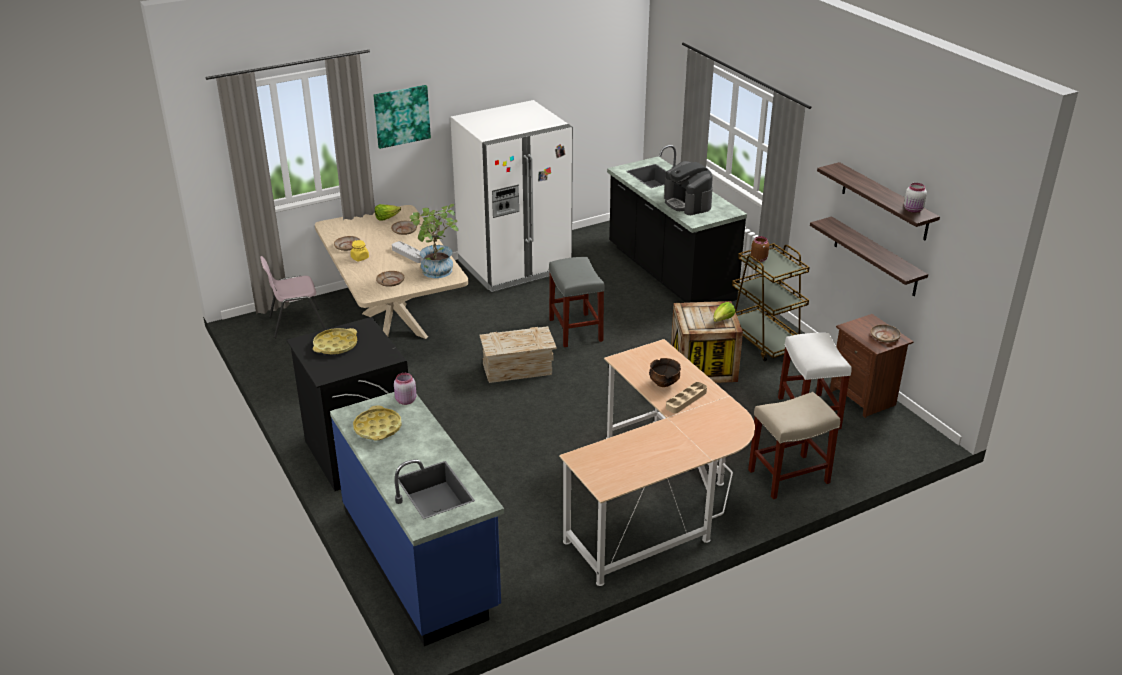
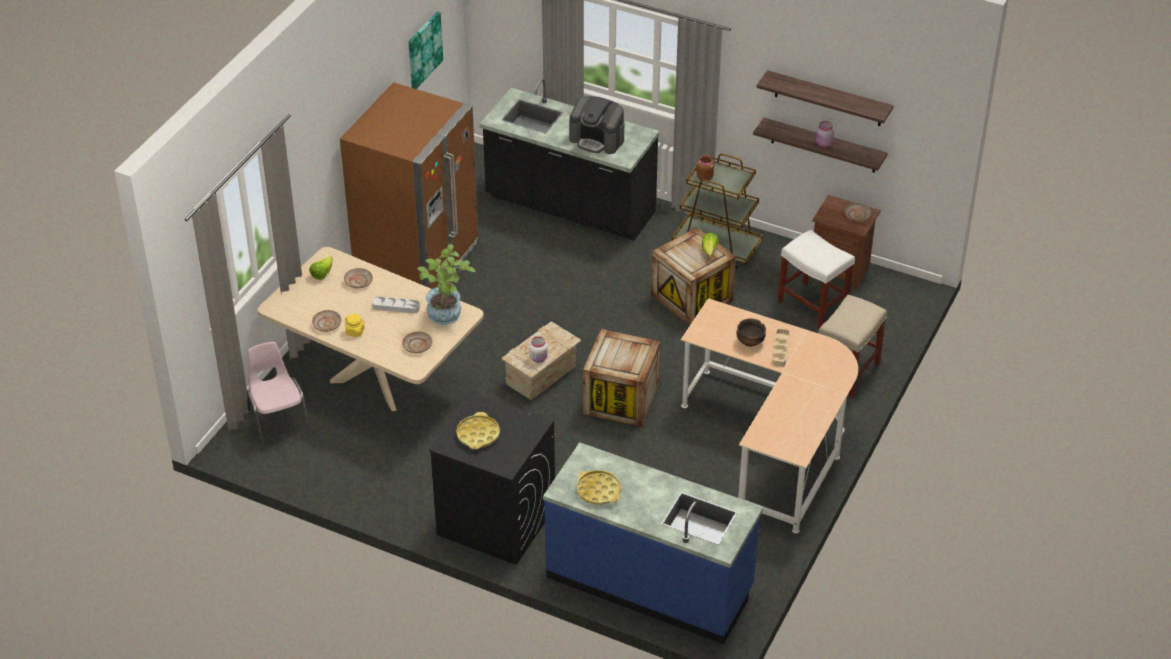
camera: 35 degrees left, 10 degrees up
pink chair [260,256,326,338] -> pink chair turned 120 degrees clockwise [247,342,312,450]
picture [373,85,431,149] -> picture moved to [408,11,443,89]
pink jar [394,373,416,405] -> pink jar moved to [816,121,834,147]
white fridge [450,100,573,292] -> brown fridge [340,82,479,289]
grey stool [549,257,605,347] -> none
white jar [904,183,927,213] -> white jar moved to [529,336,548,363]
none -> crate [583,329,660,427]

